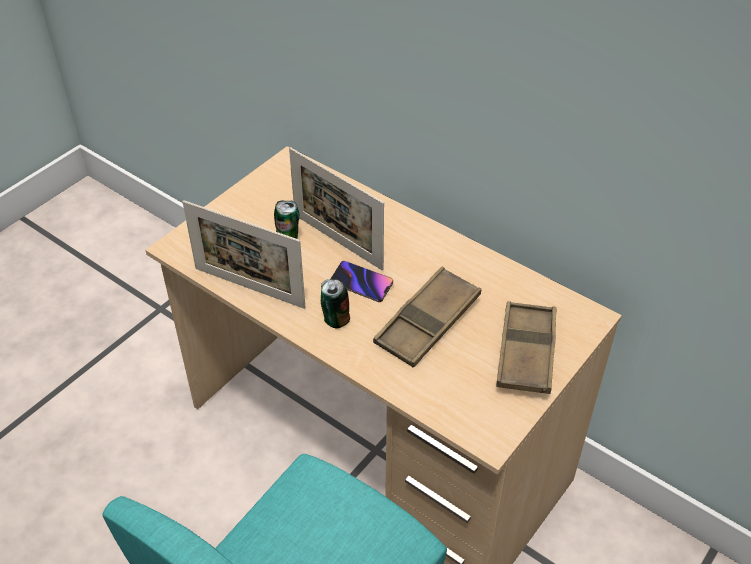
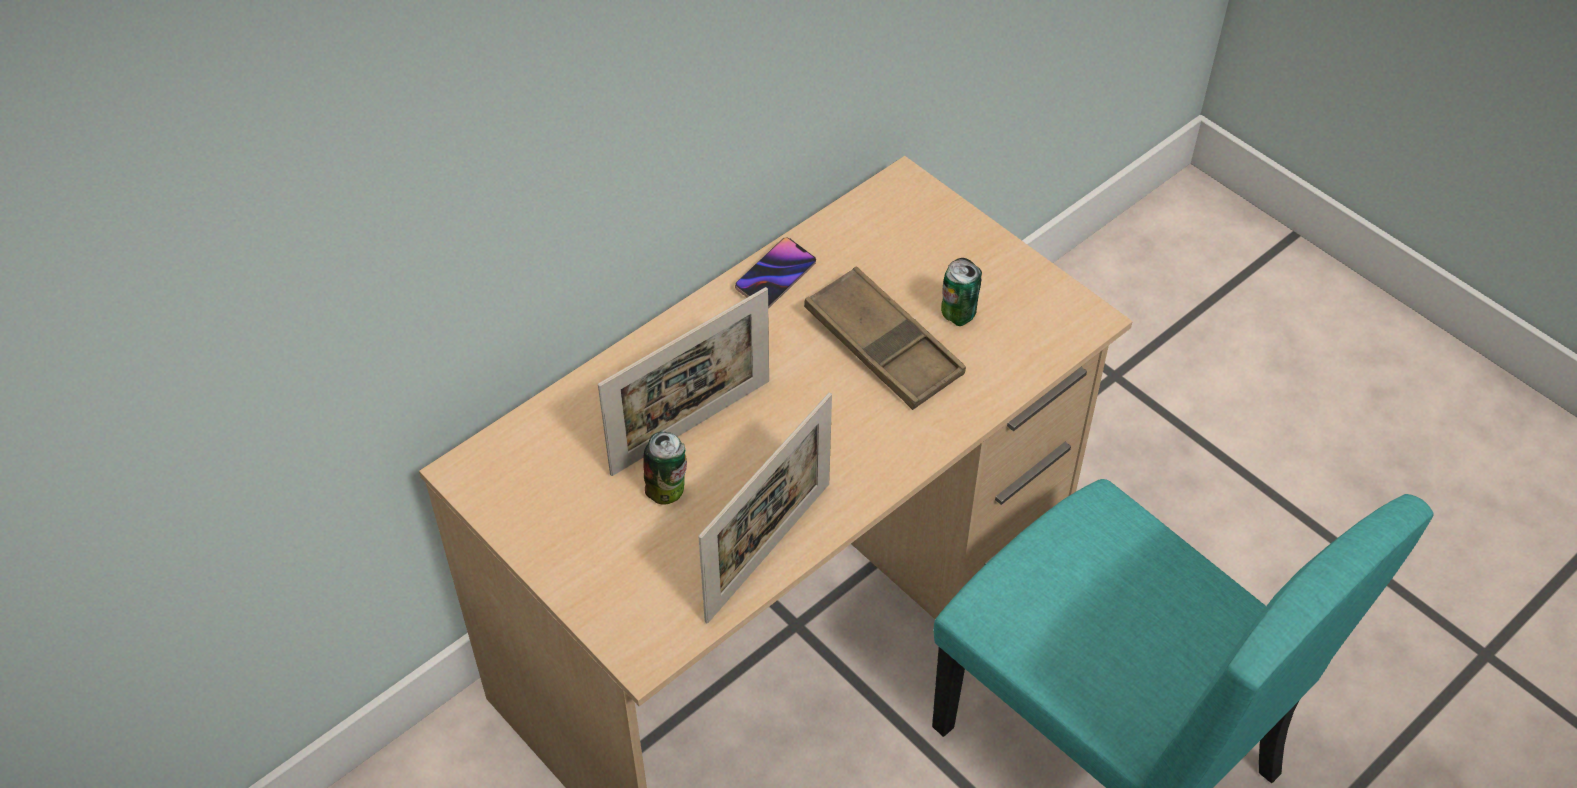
camera: 80 degrees left, 5 degrees up
can [321,279,350,329] -> can moved to [941,258,982,326]
phone [330,261,393,302] -> phone moved to [735,237,816,308]
brown tray [496,301,556,394] -> none

